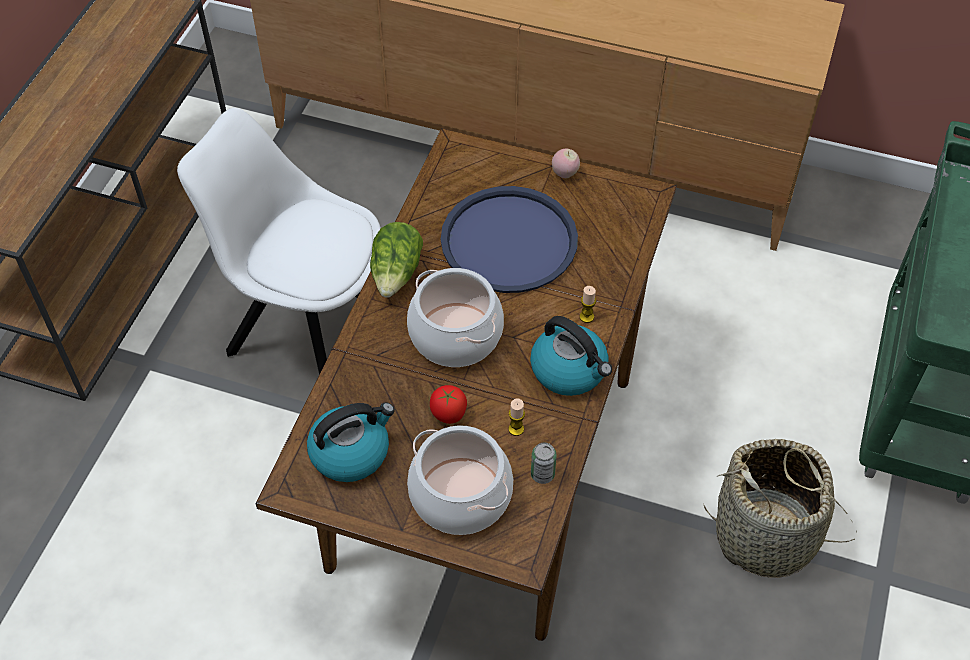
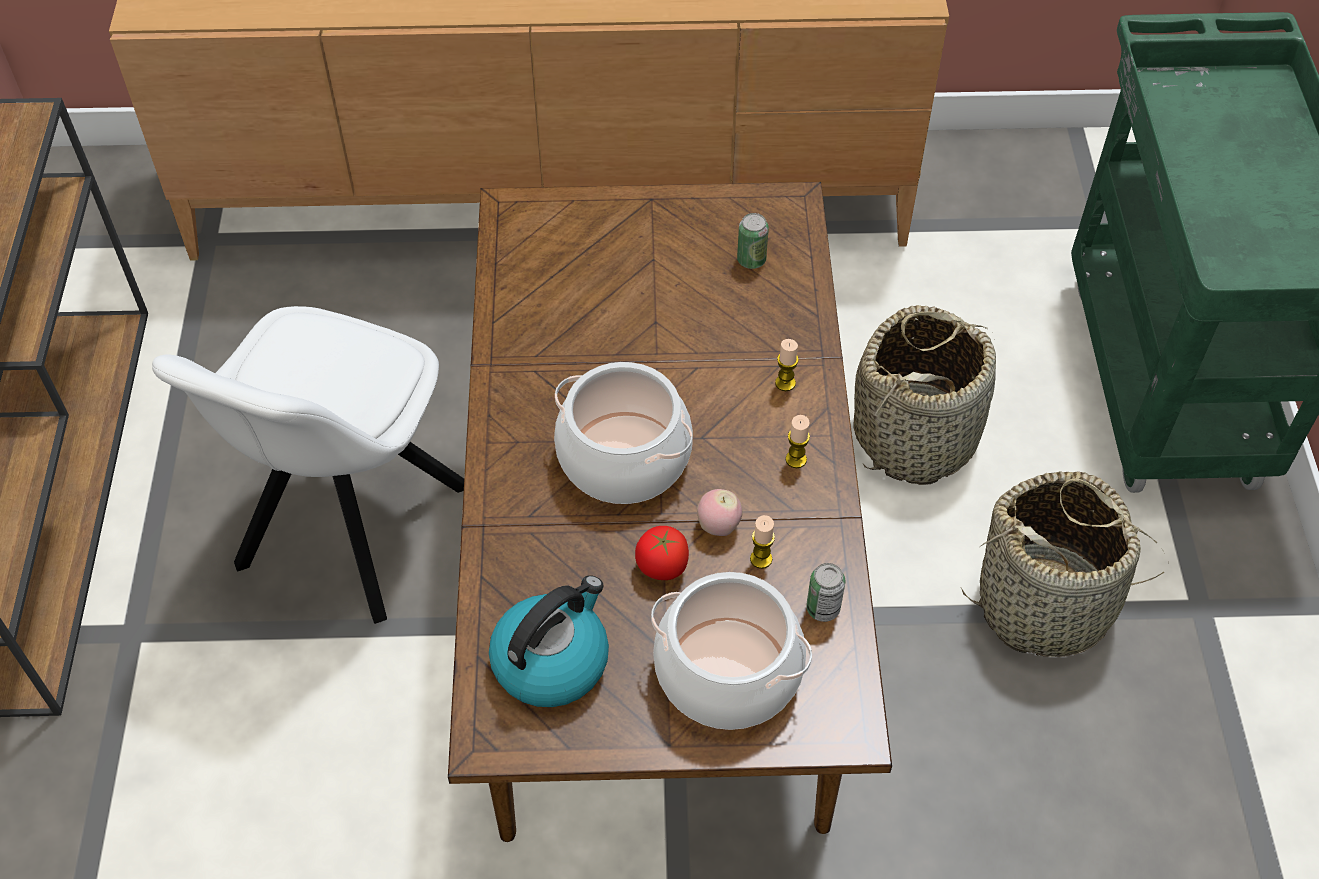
camera: 20 degrees left, 0 degrees up
white chair [177,108,381,374] -> white chair turned 75 degrees counterclockwise [152,306,464,624]
lettuce [370,222,423,298] -> none
blue tray [441,186,578,293] -> none
kettle [530,316,612,396] -> candle [785,415,810,468]
apple [552,149,580,178] -> apple moved to [697,489,743,536]
none -> can [737,213,769,269]
none -> basket [854,305,996,485]

